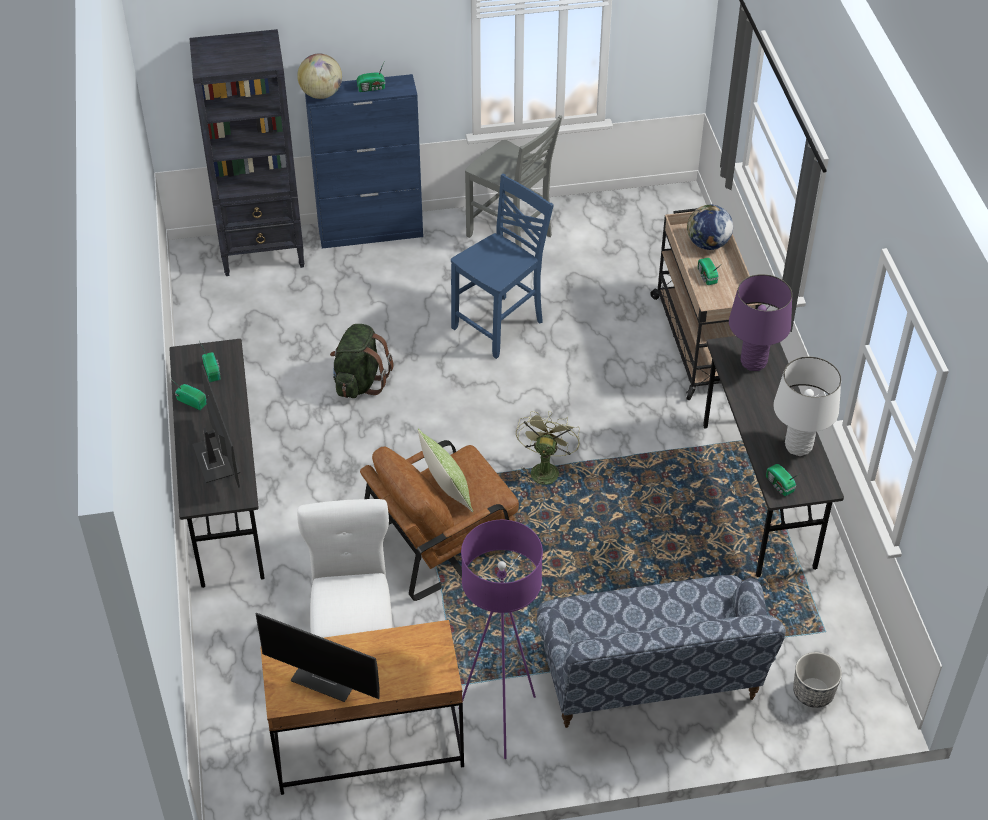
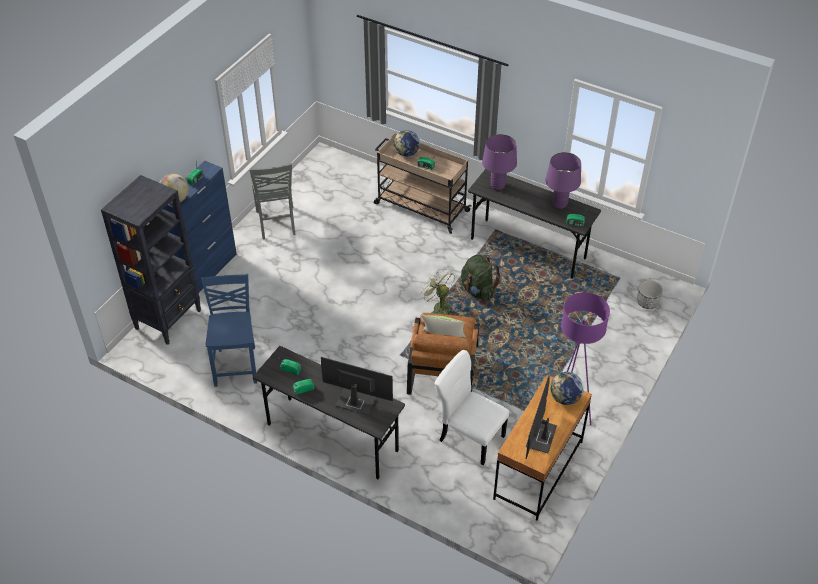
camera: 50 degrees left, 0 degrees up
monitor [256,613,380,702] -> monitor turned 135 degrees clockwise [526,375,557,459]
green backpack [330,324,394,398] -> green backpack moved to [461,255,501,301]
blue chair [451,174,554,359] -> blue chair moved to [201,274,257,387]
grey chair [465,115,562,248] -> grey chair turned 90 degrees clockwise [249,163,295,239]
sofa [537,575,786,728] -> none
white table lamp [773,357,841,456] -> purple table lamp [545,152,581,209]
none -> globe [550,372,584,405]

